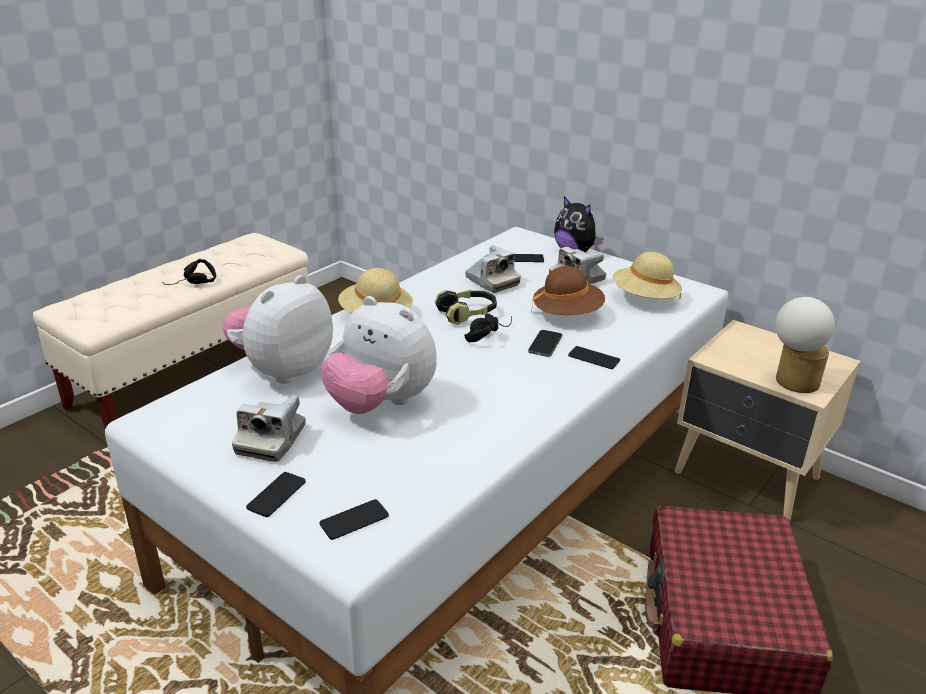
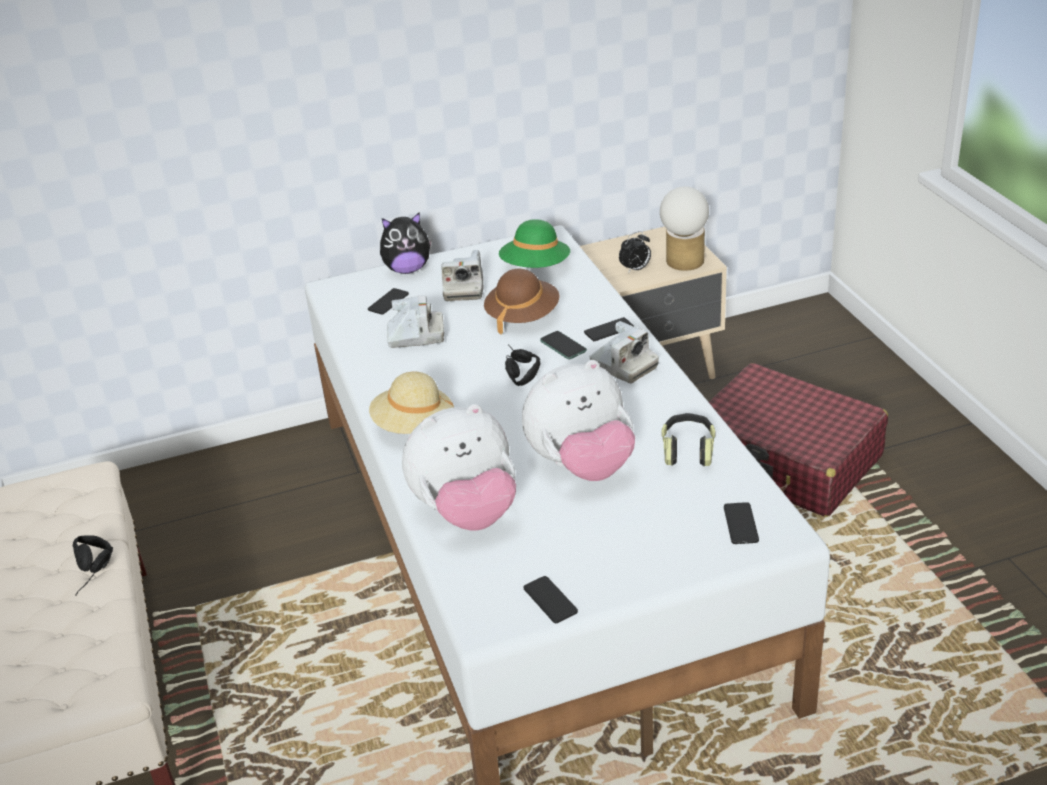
camera: 55 degrees left, 5 degrees up
plush toy [222,275,333,384] -> plush toy turned 90 degrees counterclockwise [402,404,516,530]
camera [232,395,305,462] -> camera moved to [589,321,659,383]
phone [246,472,306,517] -> phone moved to [524,576,578,623]
headphones [435,290,497,325] -> headphones moved to [661,413,715,467]
beige hat [613,252,682,300] -> green hat [499,219,570,268]
none -> alarm clock [619,231,651,274]

